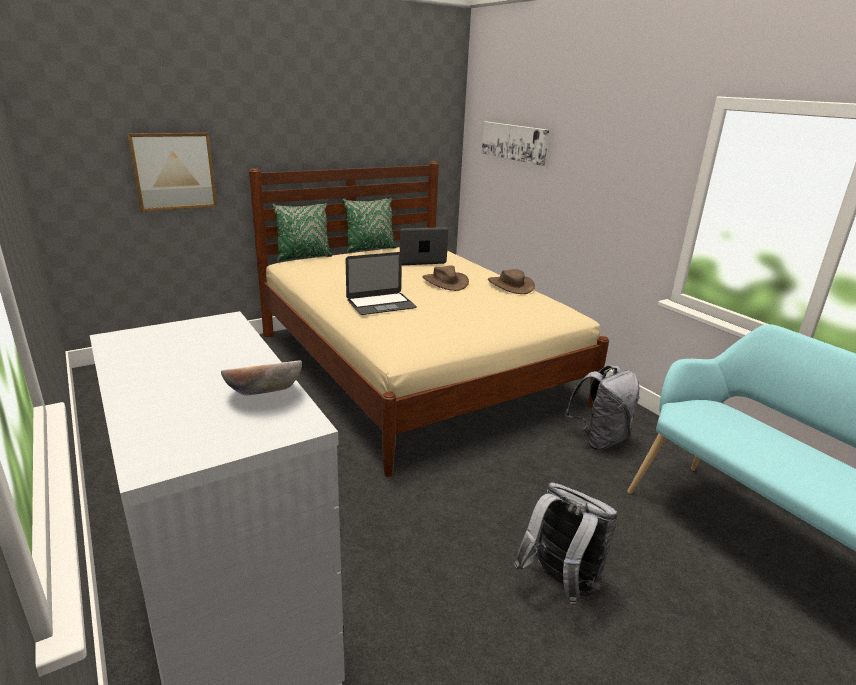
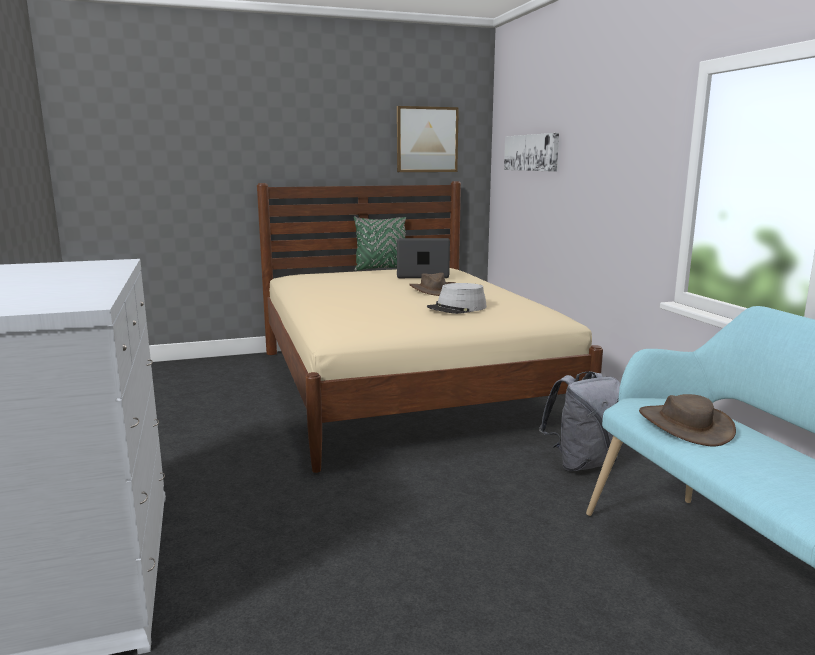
camera: 15 degrees right, 10 degrees down
picture [127,133,217,212] -> picture moved to [397,106,459,172]
bowl [221,360,302,395] -> none
green pillow [272,203,332,261] -> none
laptop [346,252,417,315] -> none
brown hat [488,269,535,294] -> brown hat moved to [639,394,736,446]
grey backpack [514,482,618,606] -> none
none -> grey hat [427,283,487,314]

